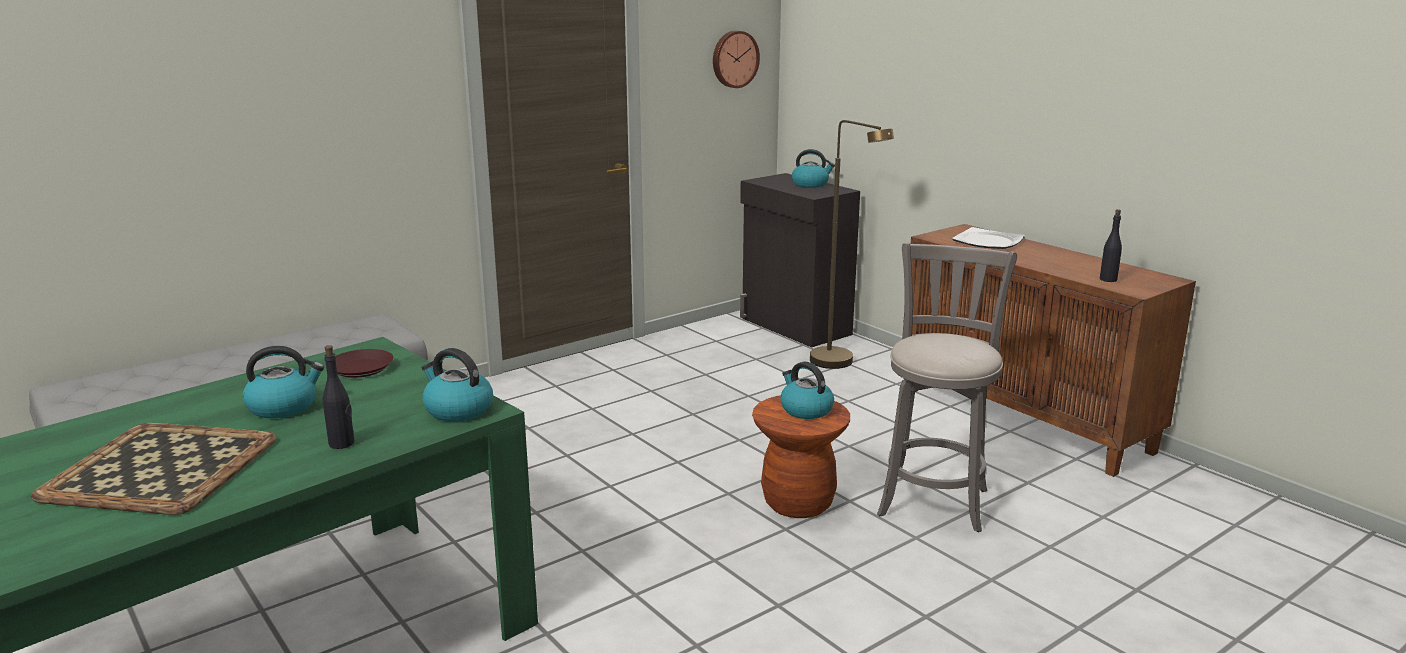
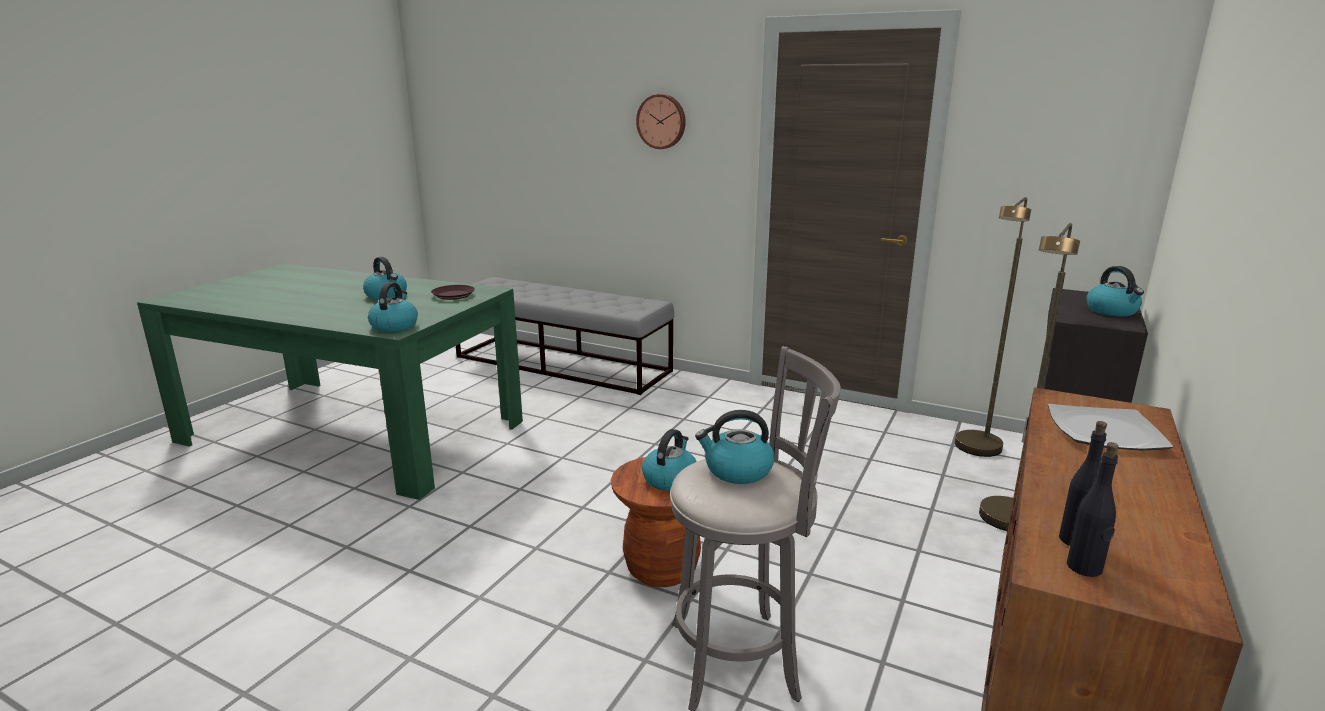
camera: 65 degrees right, 0 degrees up
tray [31,423,277,515] -> none
black bottle [323,345,354,449] -> black bottle moved to [1067,442,1119,577]
wall clock [713,31,760,88] -> wall clock moved to [636,94,686,149]
none -> kettle [695,410,774,484]
none -> brown floor lamp [955,197,1031,457]

